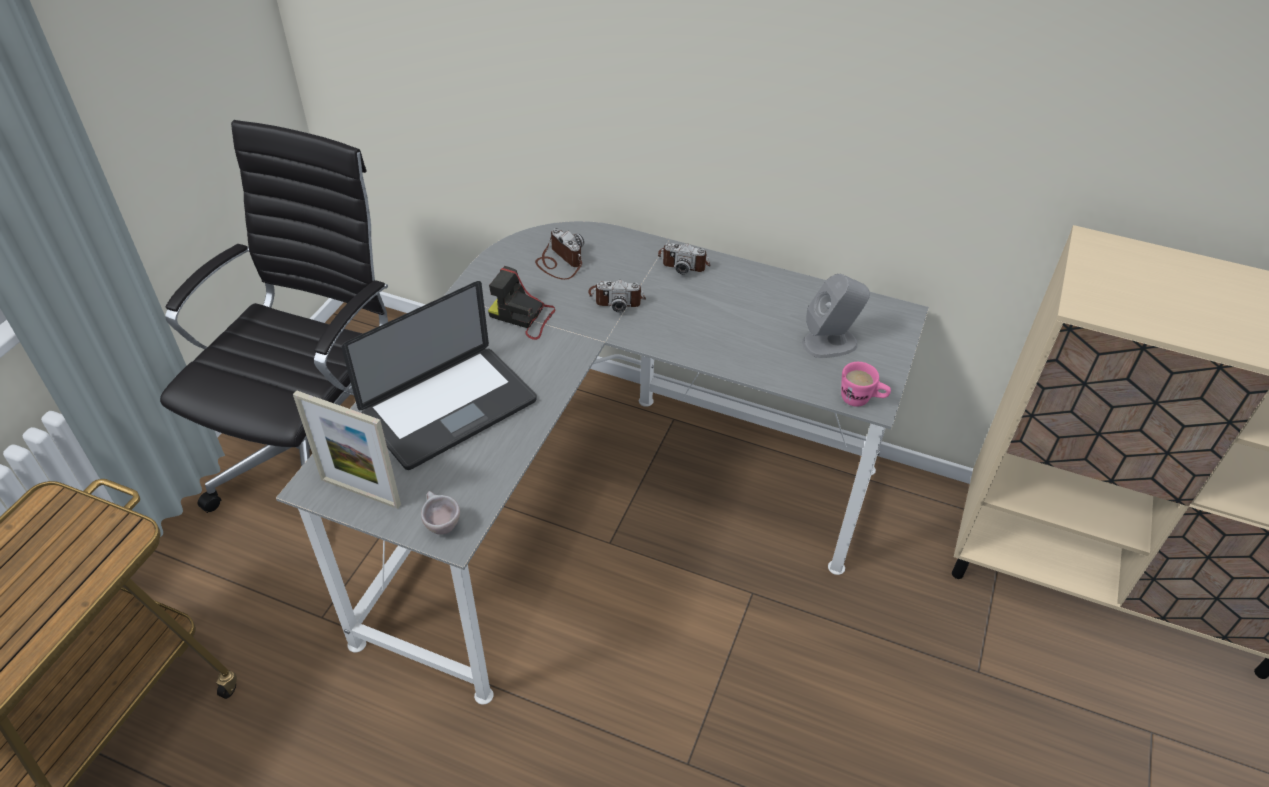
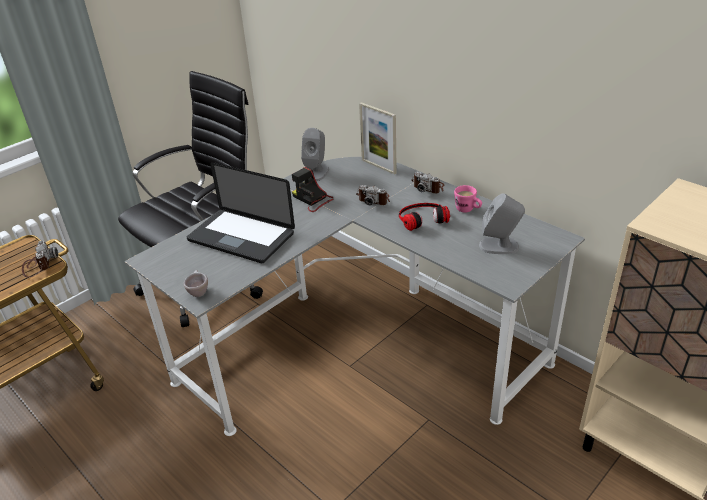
camera: 25 degrees right, 10 degrees down
picture frame [293,390,401,509] -> picture frame moved to [359,102,397,174]
laptop [342,281,537,470] -> laptop turned 45 degrees clockwise [187,162,295,263]
camera [535,228,584,280] -> camera moved to [22,241,58,277]
pink mug [841,362,891,407] -> pink mug moved to [454,185,482,212]
none -> grey speaker [301,128,329,181]
none -> headphones [399,203,450,231]

